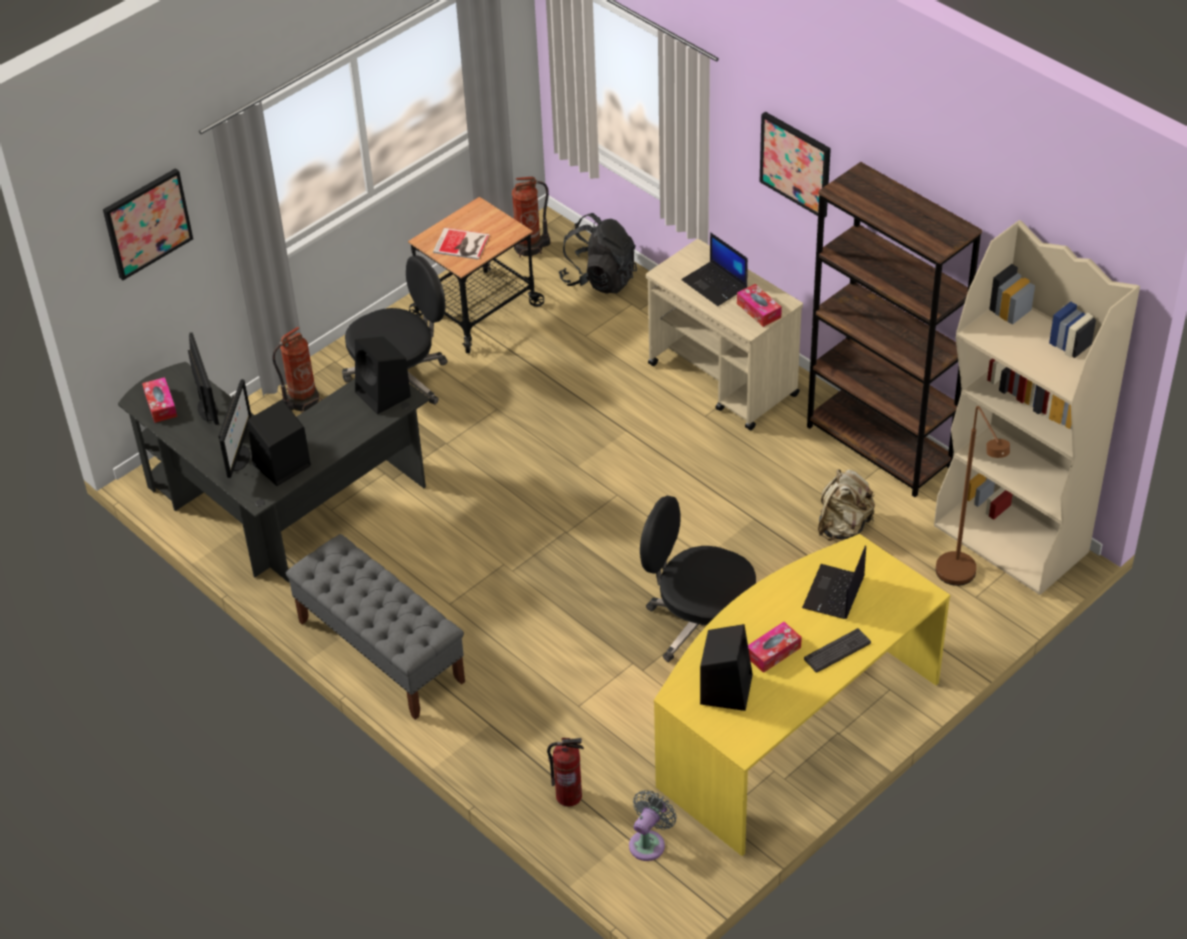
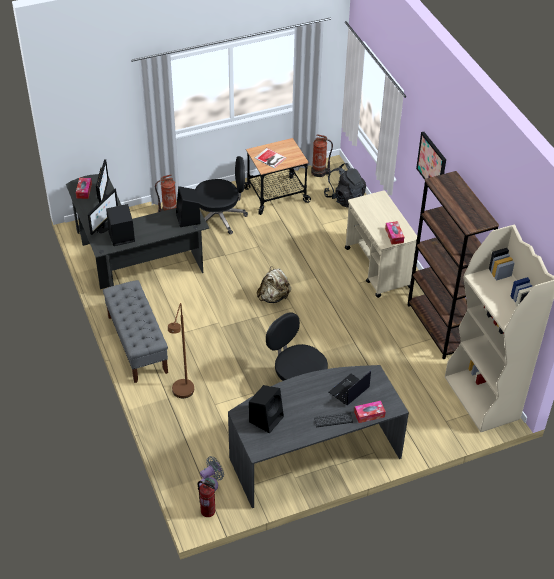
camera: 20 degrees right, 0 degrees up
picture [103,168,193,280] -> none
fire extinguisher [547,738,584,807] -> fire extinguisher moved to [197,480,216,517]
yellow desk [654,534,950,856] -> grey desk [228,365,409,508]
laptop [681,232,748,306] -> none
tissue box [748,622,802,673] -> tissue box moved to [354,401,386,423]
beige backpack [818,469,875,541] -> beige backpack moved to [257,266,291,303]
brown floor lamp [936,406,1010,586] -> brown floor lamp moved to [168,303,194,398]

